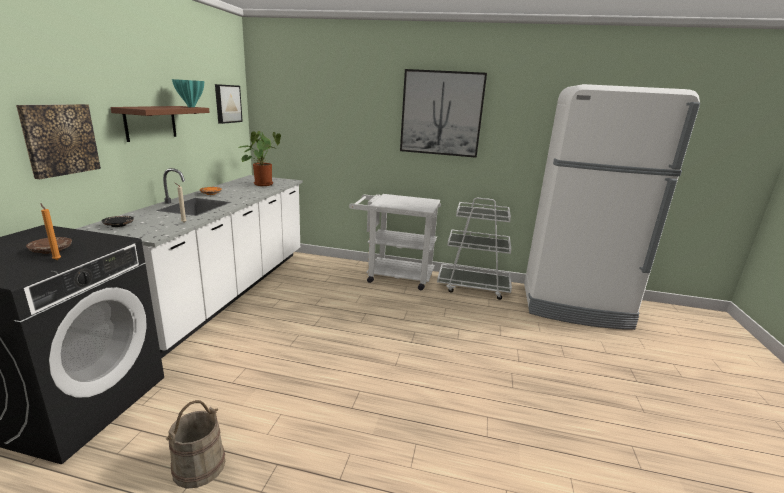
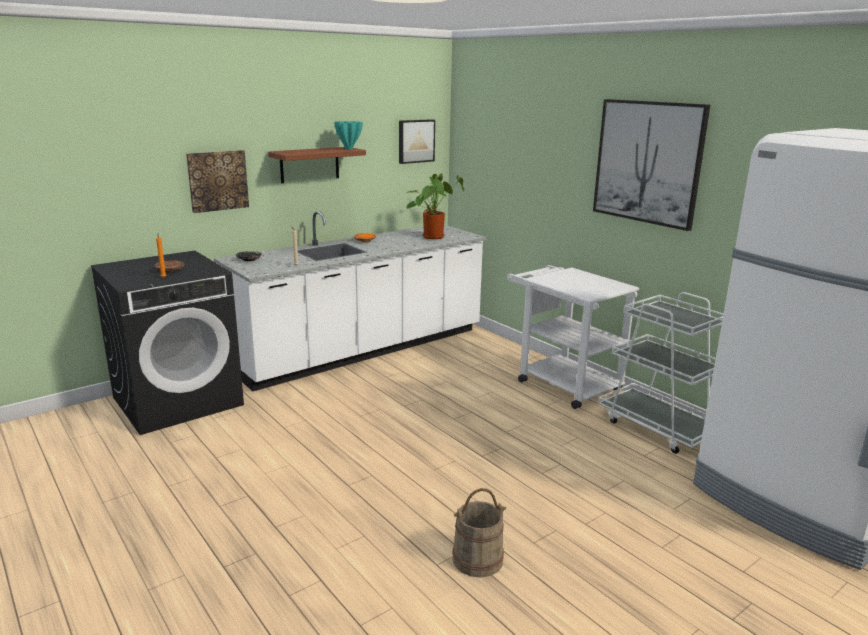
camera: 40 degrees right, 0 degrees up
beige bucket [166,400,225,489] -> beige bucket moved to [452,488,506,578]

